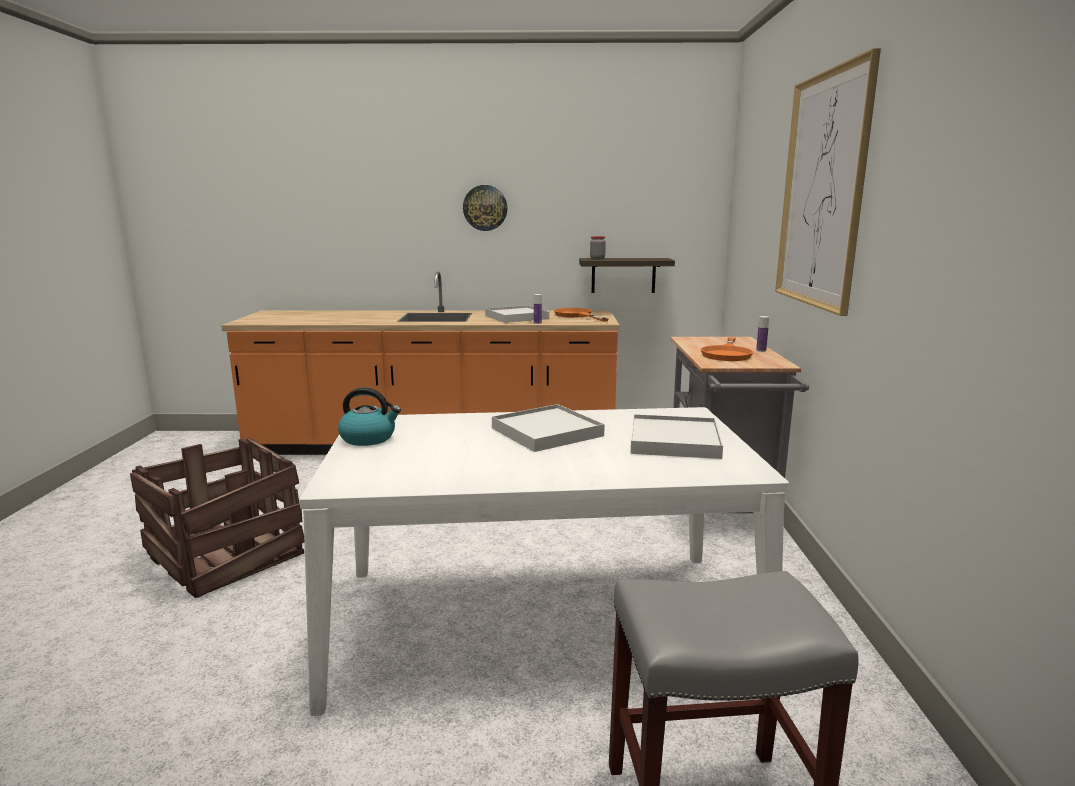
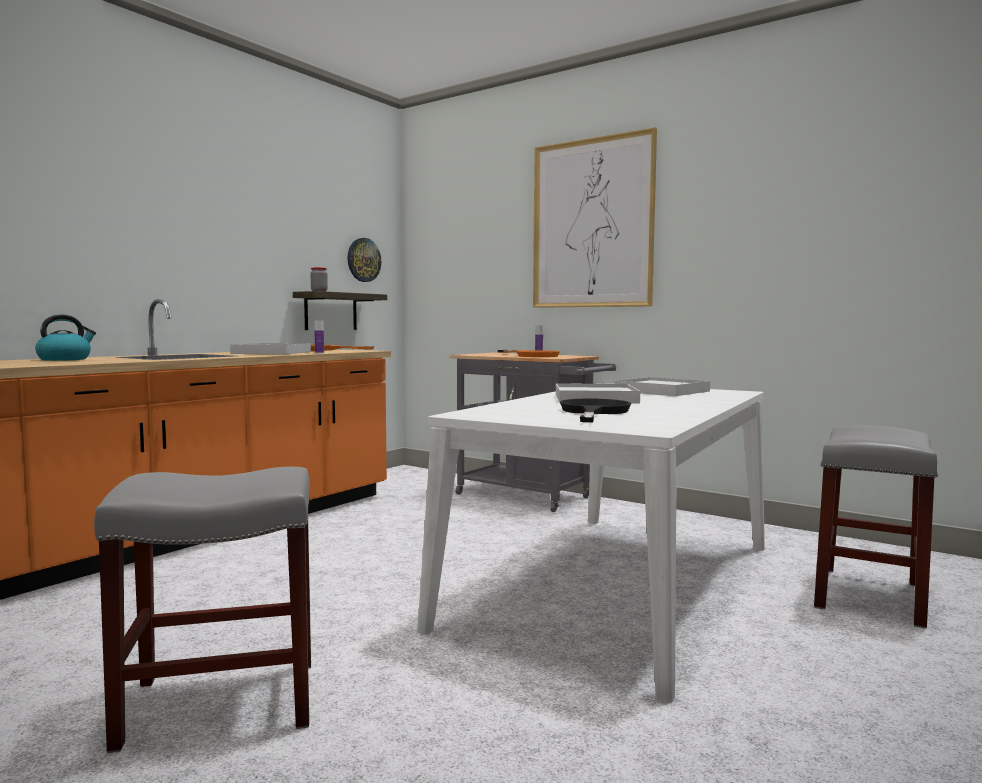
camera: 55 degrees left, 10 degrees down
crate [130,438,304,598] -> grey stool [94,467,311,753]
kettle [338,387,401,446] -> kettle moved to [35,315,96,361]
wall clock [463,185,508,231] -> wall clock moved to [347,238,381,282]
none -> black frying pan [560,399,632,422]

